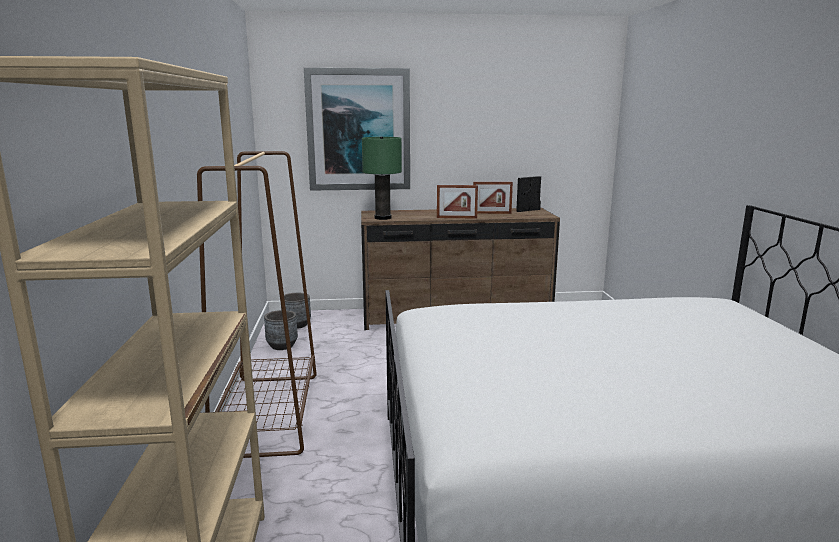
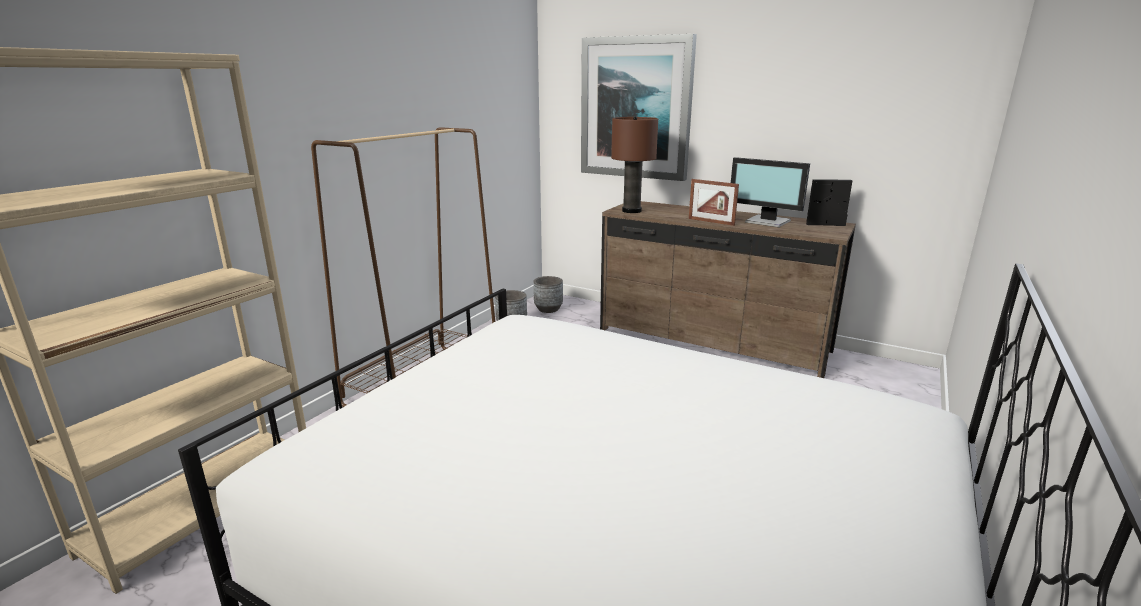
camera: 35 degrees right, 5 degrees up
green table lamp [362,136,402,220] -> brown table lamp [611,117,658,213]
picture frame [473,182,513,214] -> monitor [731,157,810,227]

